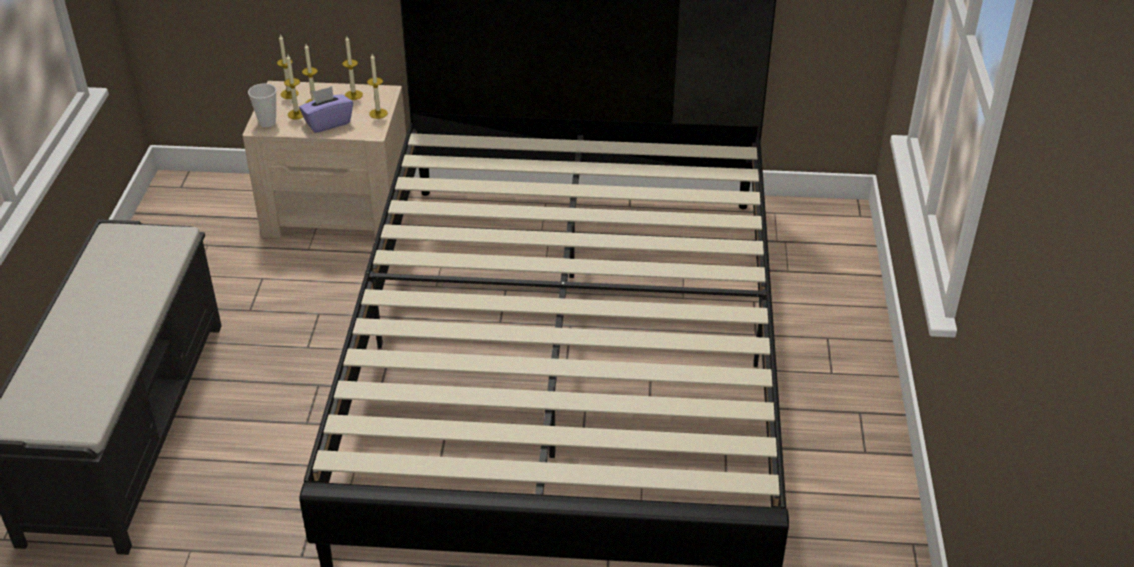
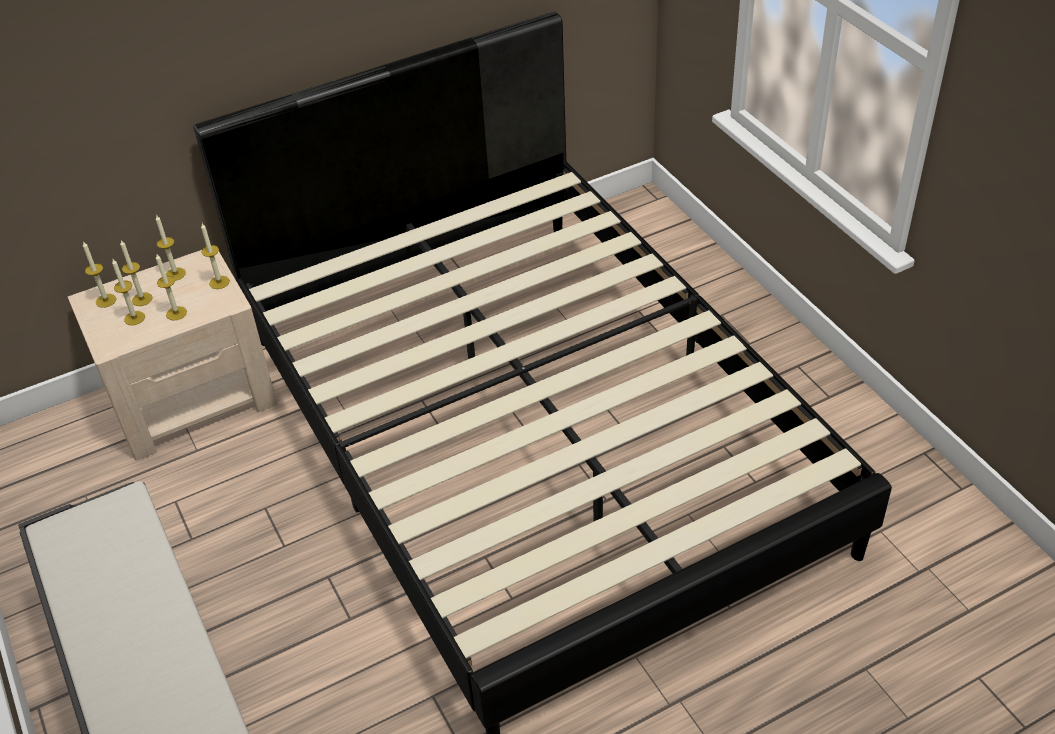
camera: 30 degrees left, 5 degrees up
cup [248,83,277,127] -> none
purple tissue box [299,86,353,133] -> candle [156,254,187,321]

